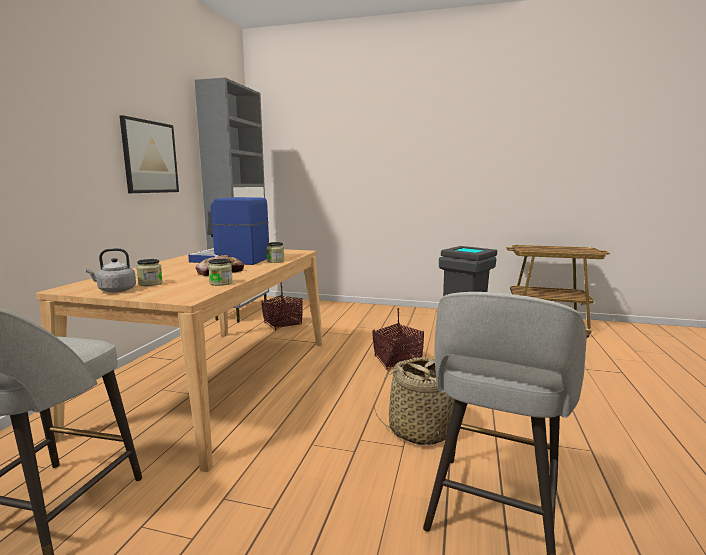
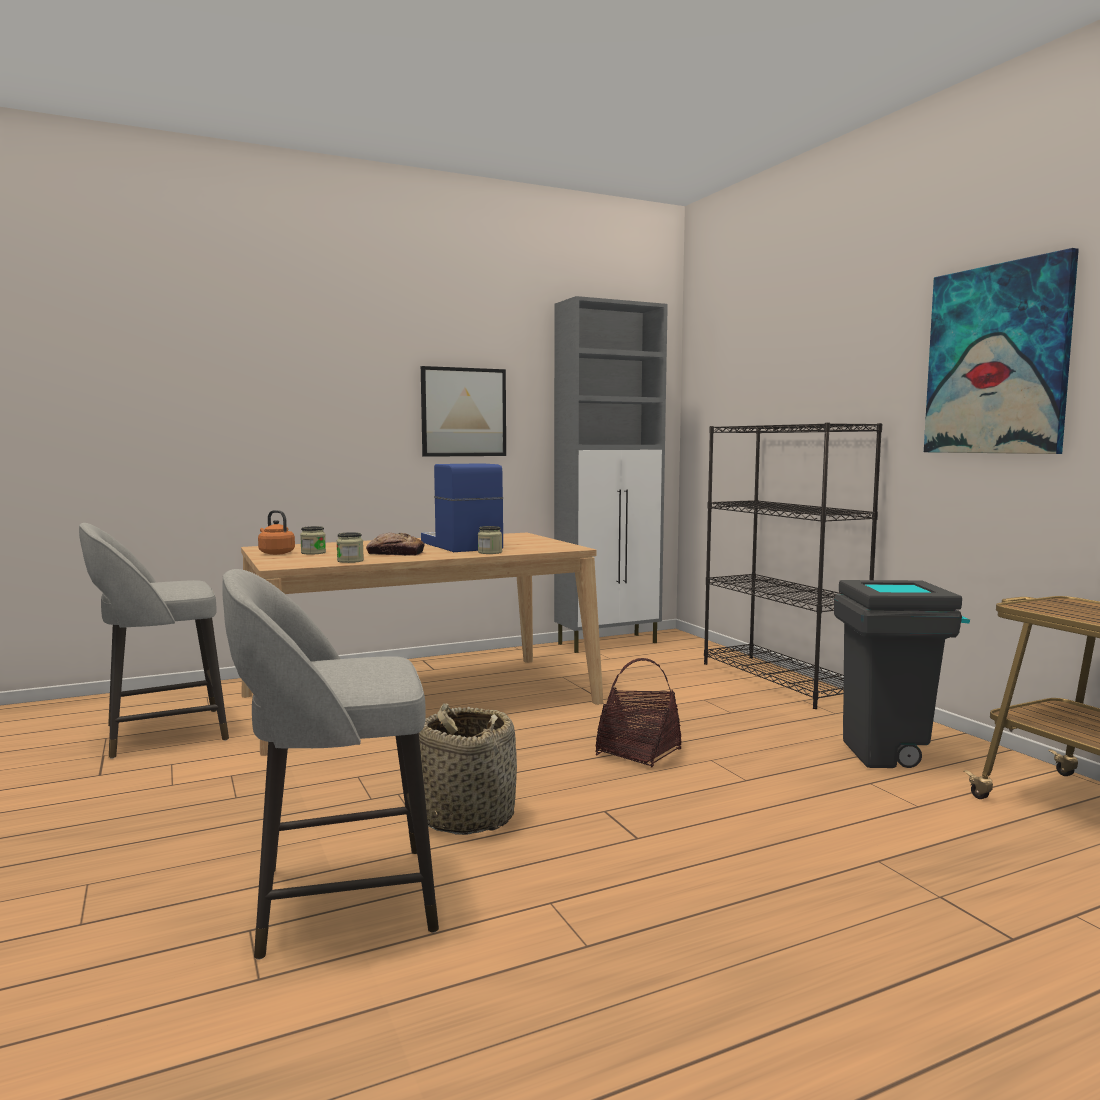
camera: 50 degrees right, 5 degrees down
grey kettle [86,248,136,293] -> orange kettle [258,510,295,555]
basket [261,282,303,330] -> none
none -> black bookcase [704,422,882,709]
none -> picture [924,248,1079,454]

